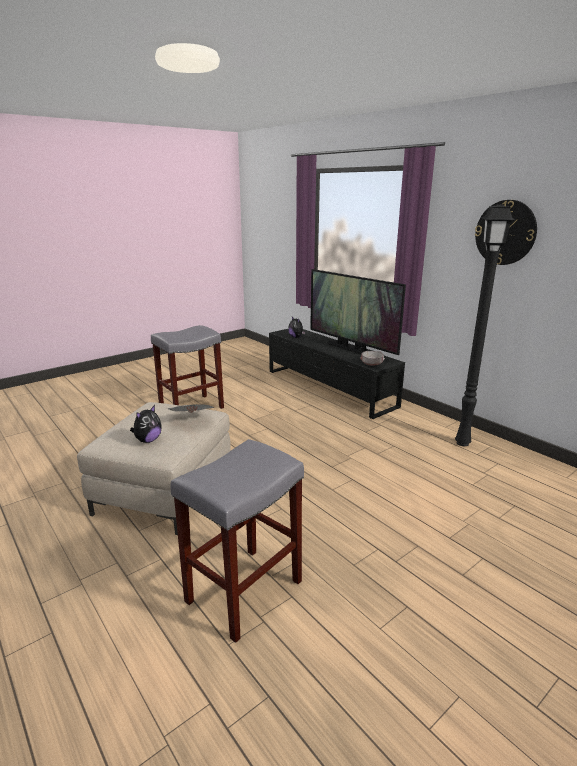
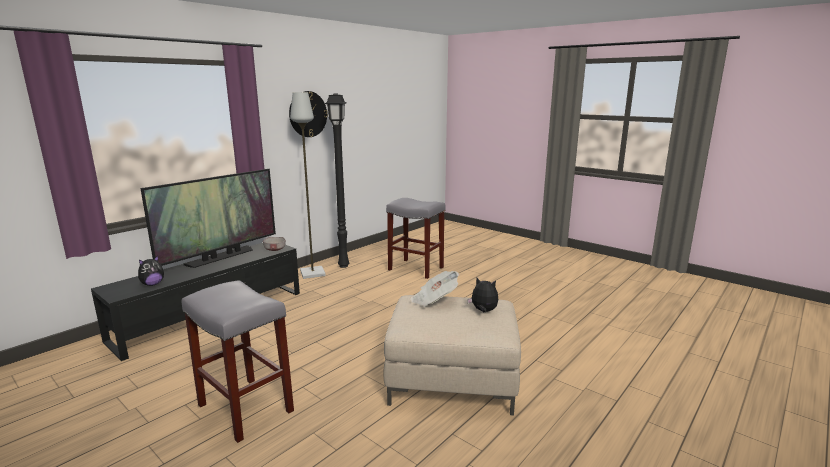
camera: 100 degrees left, 5 degrees down
grey stool [170,439,304,643] -> grey stool moved to [386,198,446,279]
none -> grey floor lamp [290,92,326,279]

